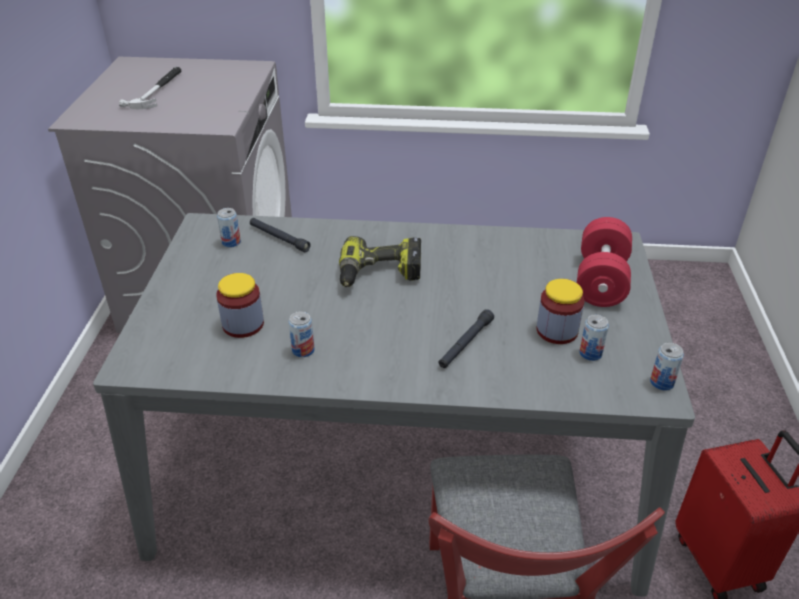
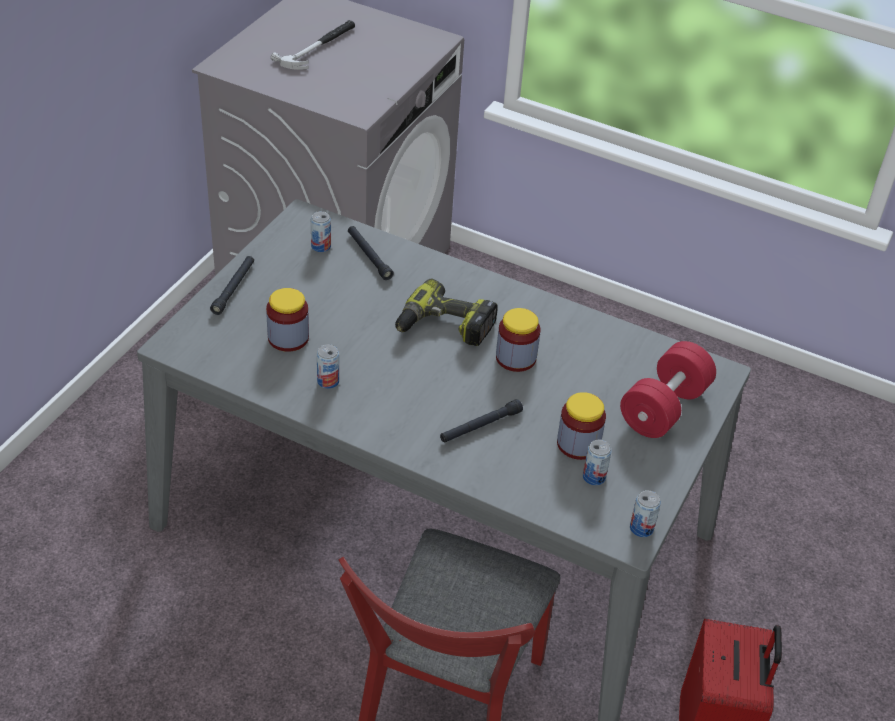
camera: 20 degrees right, 5 degrees up
none -> black flashlight [210,256,254,315]
none -> jar [496,308,541,372]

